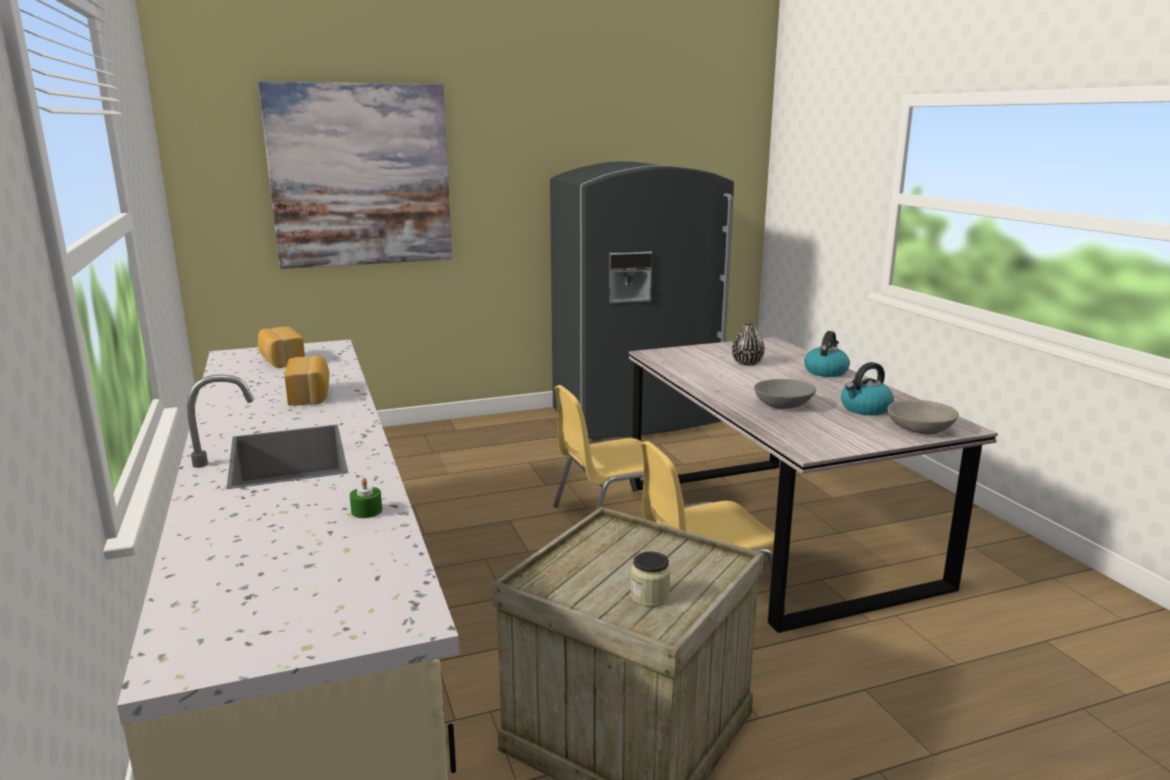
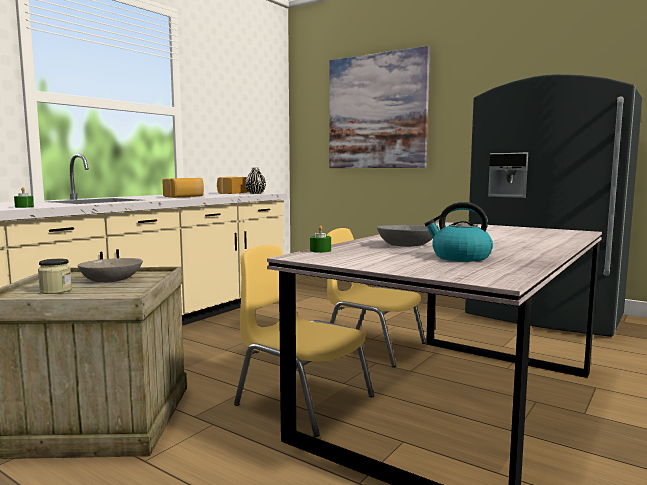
camera: 55 degrees right, 10 degrees down
black vase [732,323,765,366] -> black vase moved to [245,168,266,194]
kettle [804,331,850,377] -> none
grey bowl [887,400,959,435] -> grey bowl moved to [78,258,143,282]
none -> green candle [310,225,331,253]

